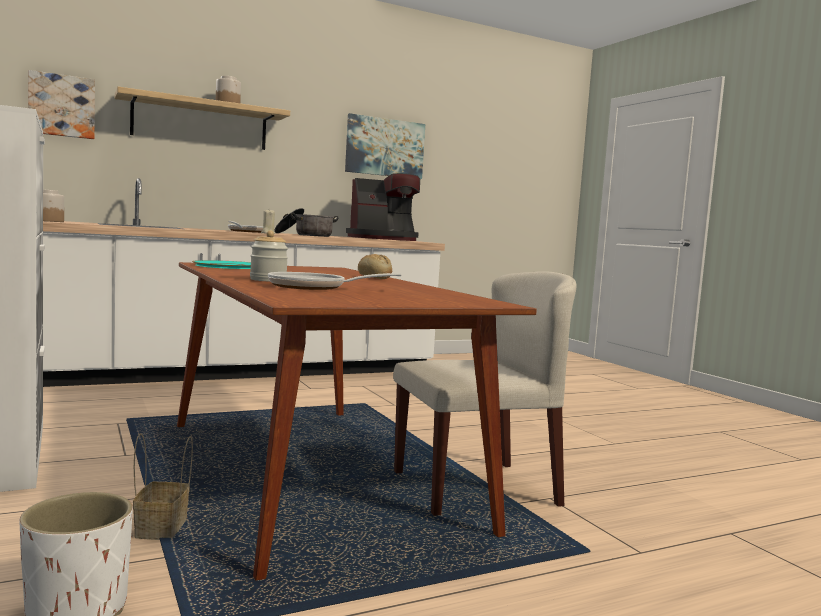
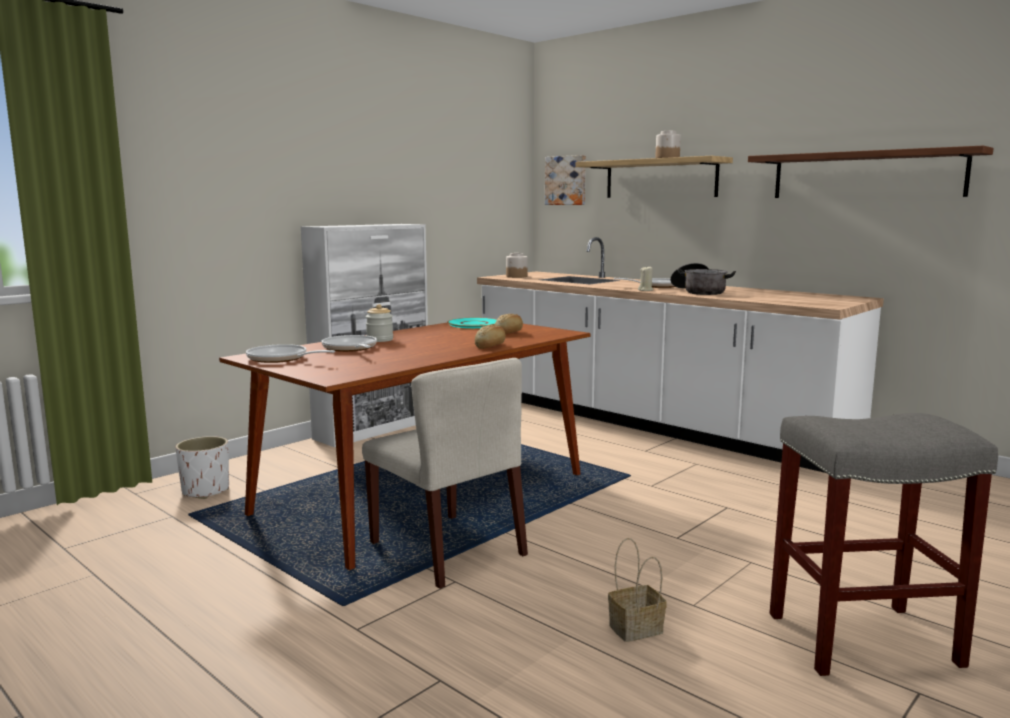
camera: 70 degrees right, 5 degrees up
basket [133,433,193,540] -> basket moved to [608,538,667,642]
picture [345,113,425,179] -> shelf [748,146,994,198]
coffee machine [346,173,420,241] -> none
none -> frying pan [246,344,335,363]
none -> bread [495,314,523,334]
none -> grey stool [770,413,998,676]

